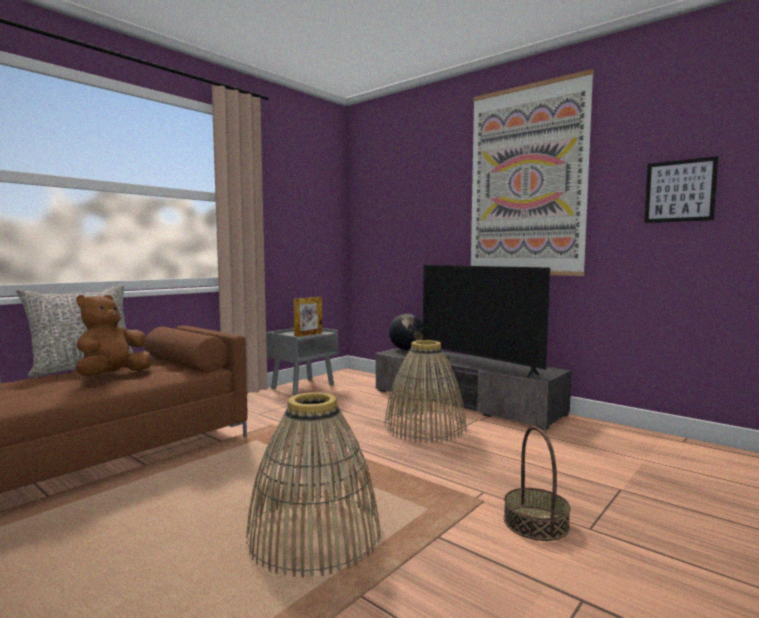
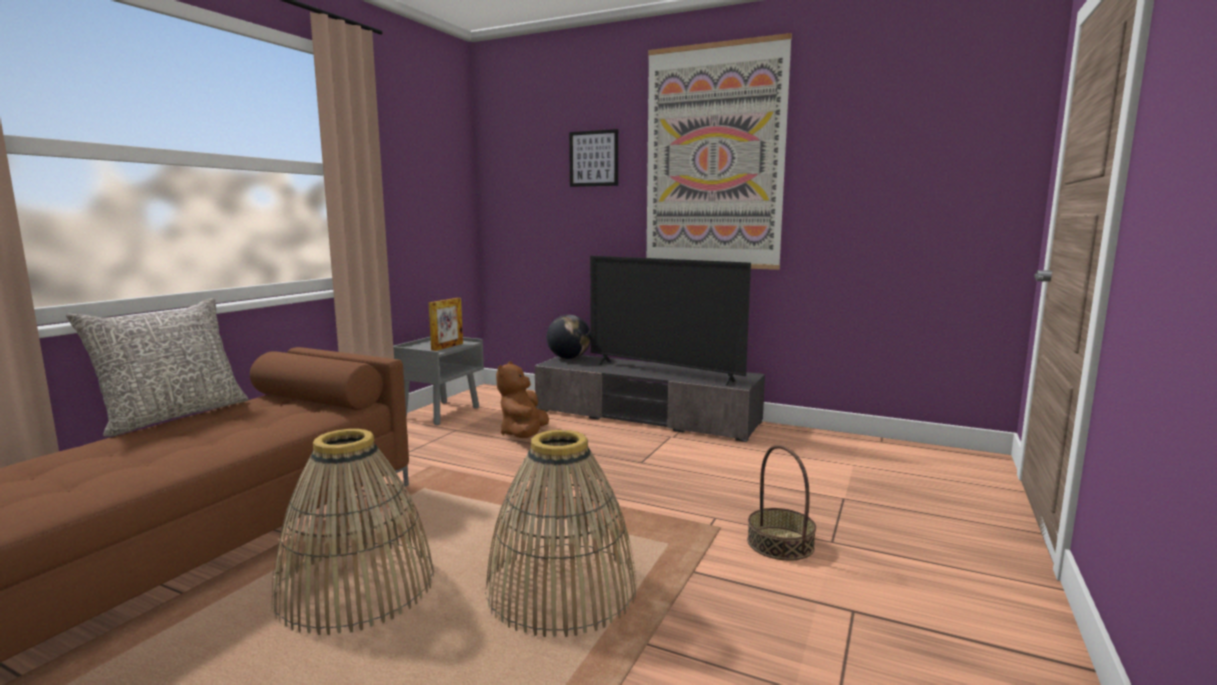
camera: 15 degrees left, 5 degrees up
brown plush toy [76,295,152,376] -> brown plush toy moved to [496,361,549,438]
basket [385,340,467,443] -> basket moved to [272,429,434,635]
picture [644,156,718,223] -> picture moved to [569,129,618,187]

